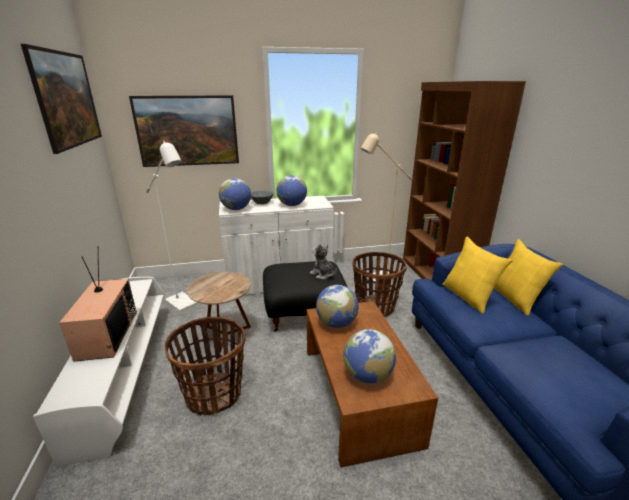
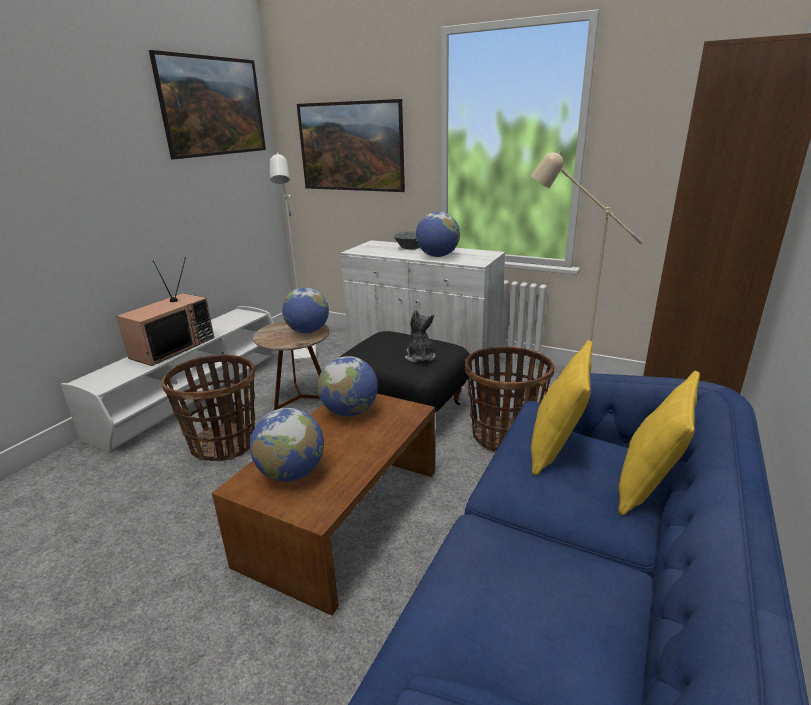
camera: 40 degrees right, 0 degrees up
globe [219,178,251,210] -> globe moved to [282,288,329,333]

